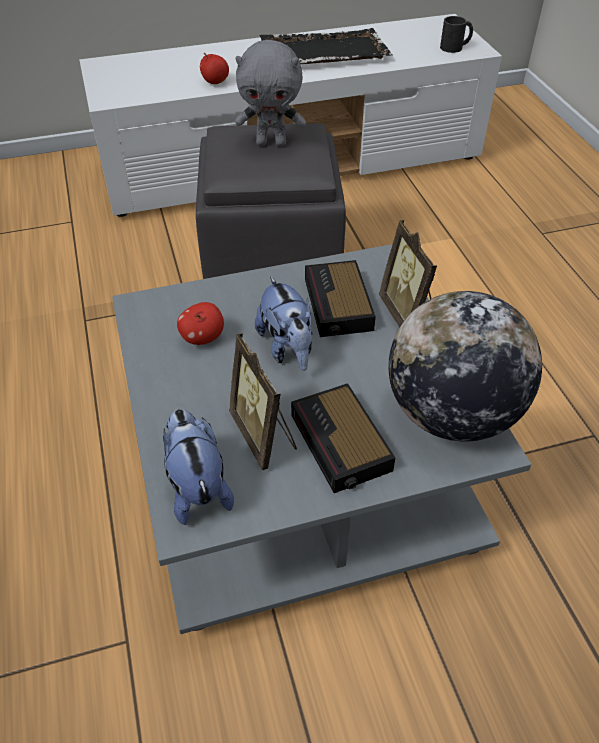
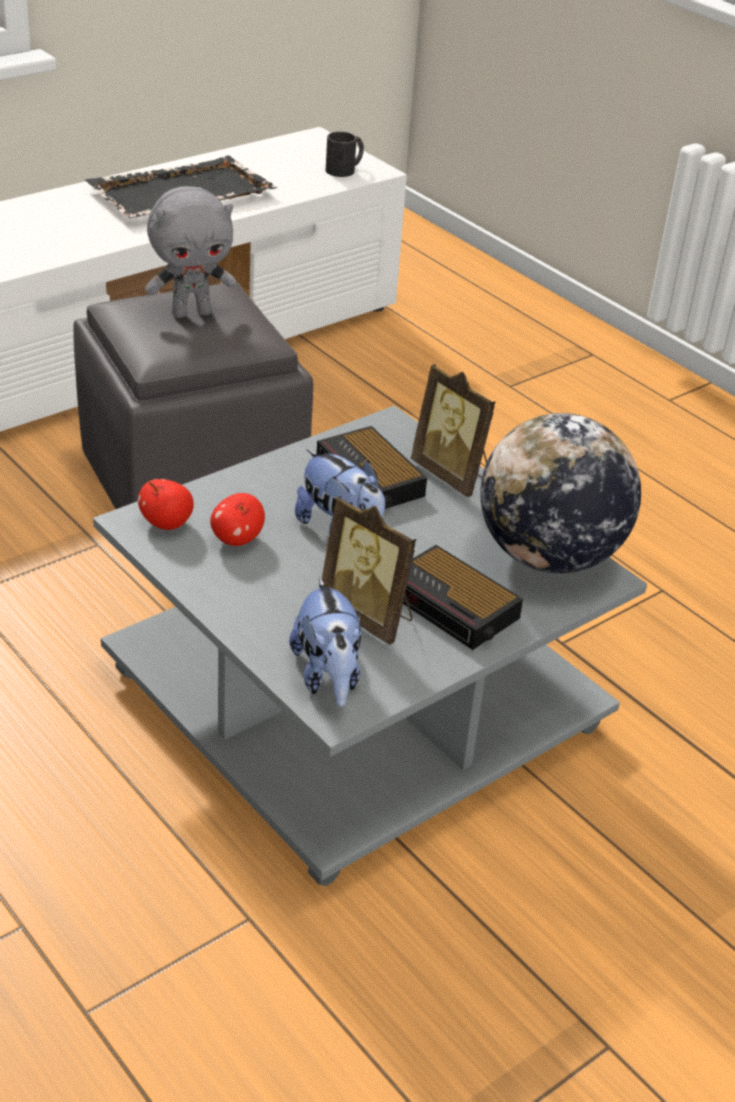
camera: 25 degrees left, 10 degrees down
plush toy [163,409,234,525] -> plush toy turned 150 degrees counterclockwise [289,577,362,707]
apple [200,53,229,84] -> apple moved to [138,479,194,530]

